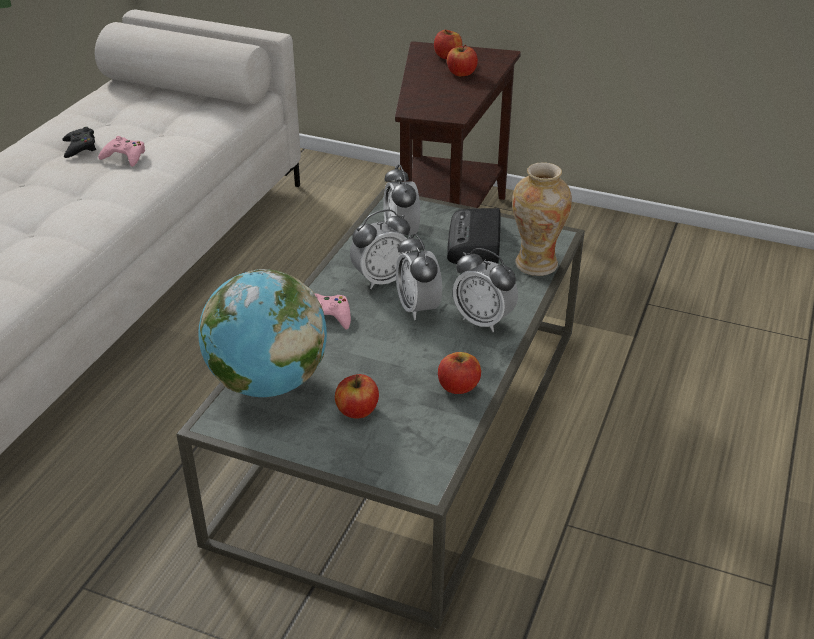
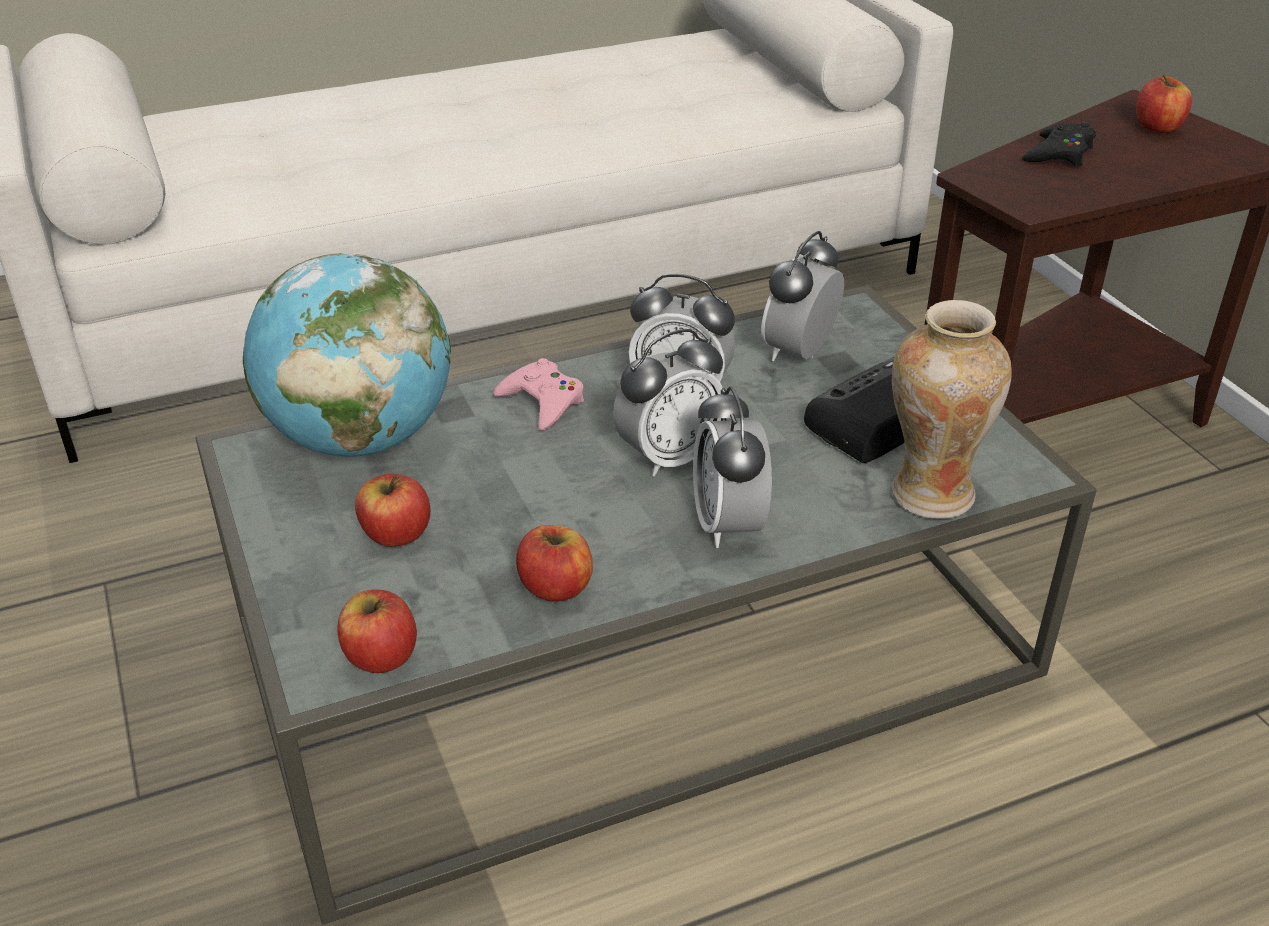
camera: 45 degrees right, 0 degrees up
black game controller [62,127,96,158] -> black game controller moved to [1022,122,1096,166]
pink game controller [98,136,145,167] -> none
alarm clock [396,234,442,320] -> alarm clock turned 150 degrees counterclockwise [613,329,723,477]
apple [447,44,478,76] -> apple moved to [338,589,417,673]

